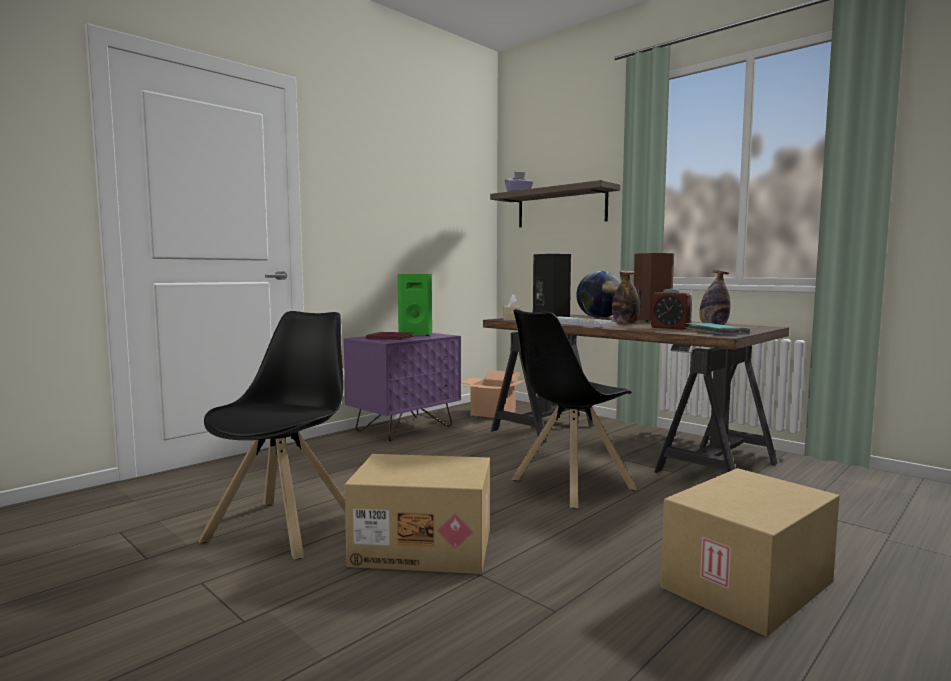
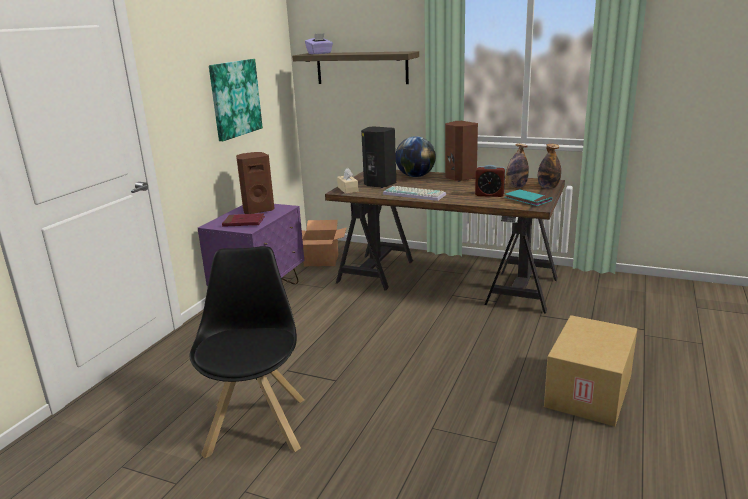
camera: 20 degrees left, 15 degrees up
cardboard box [344,454,490,574] -> none
green speaker [398,274,432,336] -> brown speaker [236,152,275,214]
black chair [511,309,637,508] -> none
bottle [612,270,640,324] -> bottle moved to [538,144,561,189]
none -> picture [209,59,263,141]

